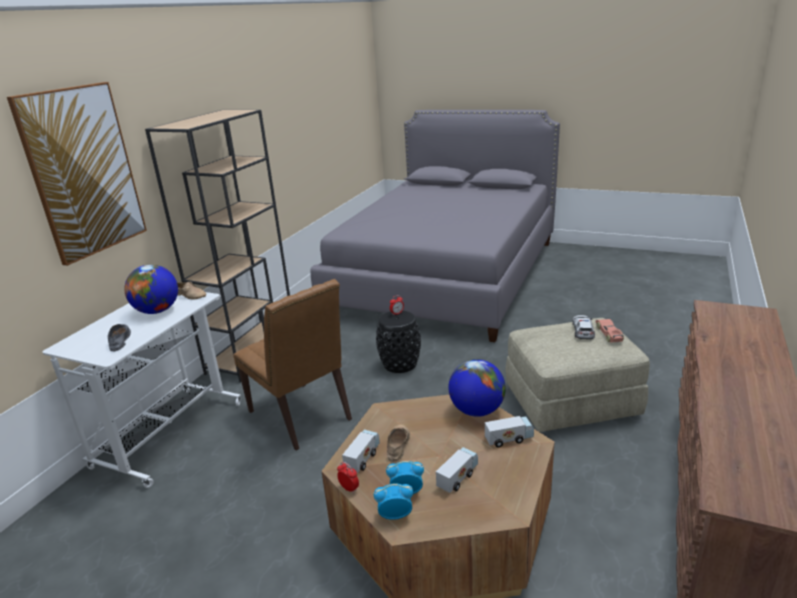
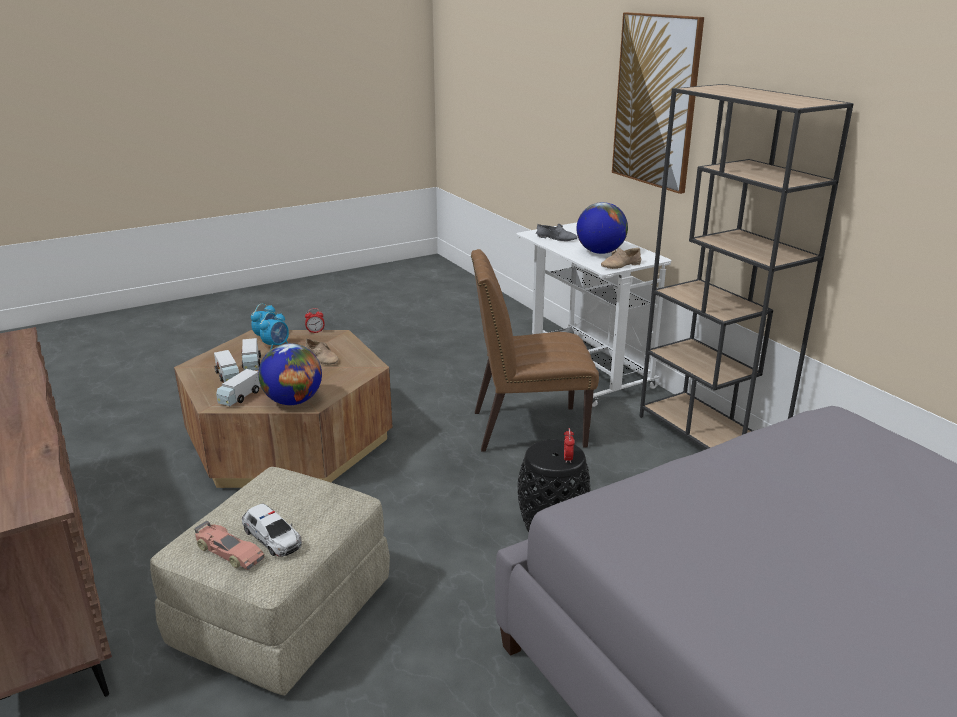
camera: 125 degrees right, 0 degrees up
toy truck [342,430,380,473] -> toy truck moved to [214,350,239,382]

